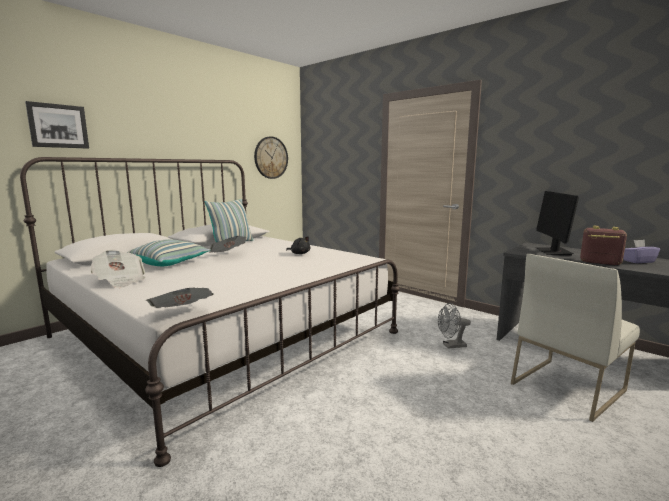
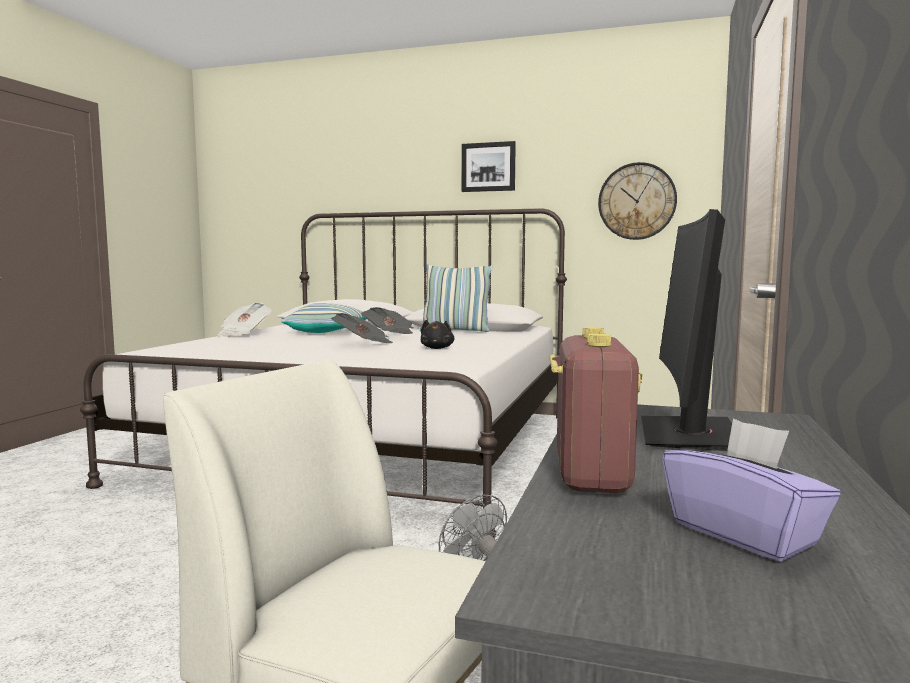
camera: 65 degrees right, 5 degrees down
picture [25,101,89,148] -> picture moved to [462,141,516,192]
newspaper [146,288,214,308] -> newspaper moved to [331,313,393,343]
monitor [536,191,579,256] -> monitor turned 60 degrees counterclockwise [641,209,732,451]

